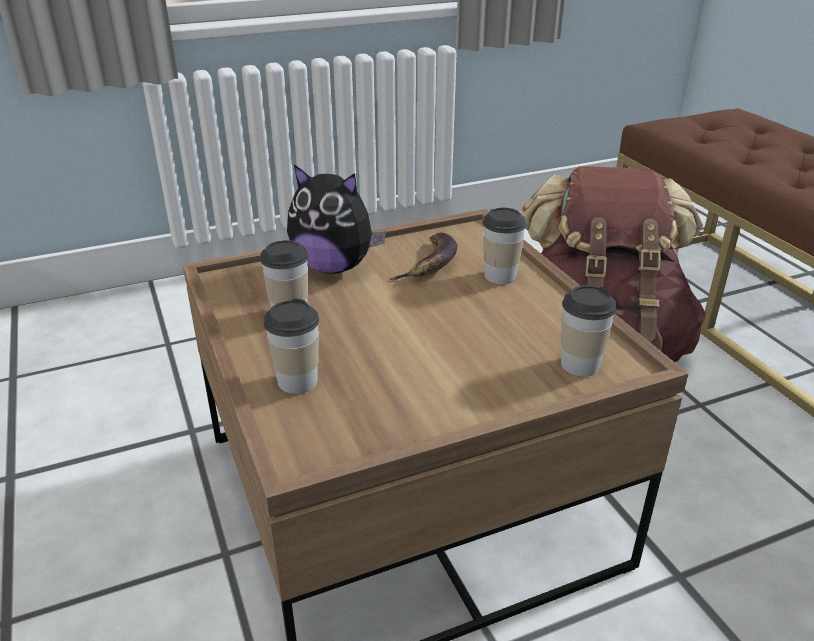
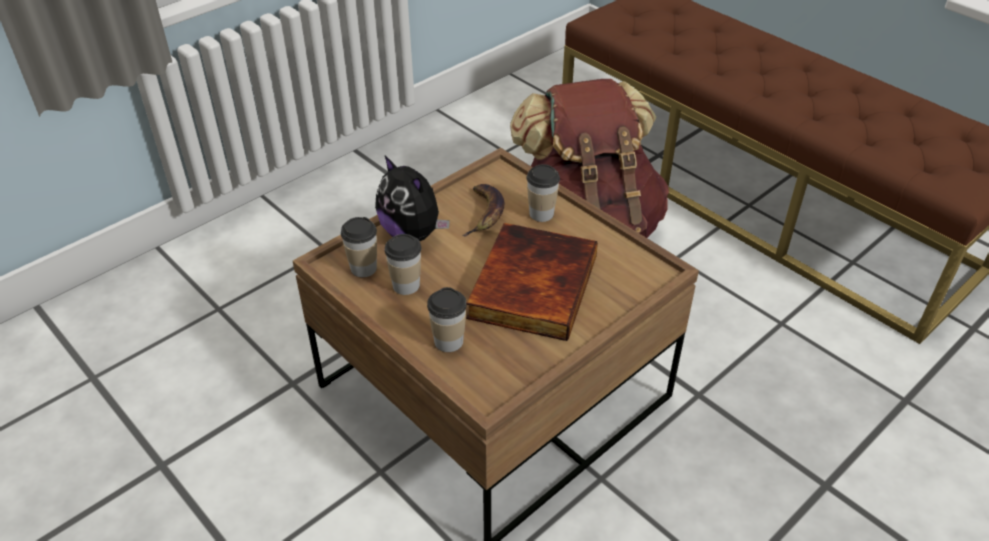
camera: 20 degrees left, 10 degrees up
plush toy [287,164,386,274] -> plush toy turned 45 degrees clockwise [375,156,450,241]
cup [561,285,616,377] -> cup moved to [341,217,377,277]
none -> book [466,223,598,341]

